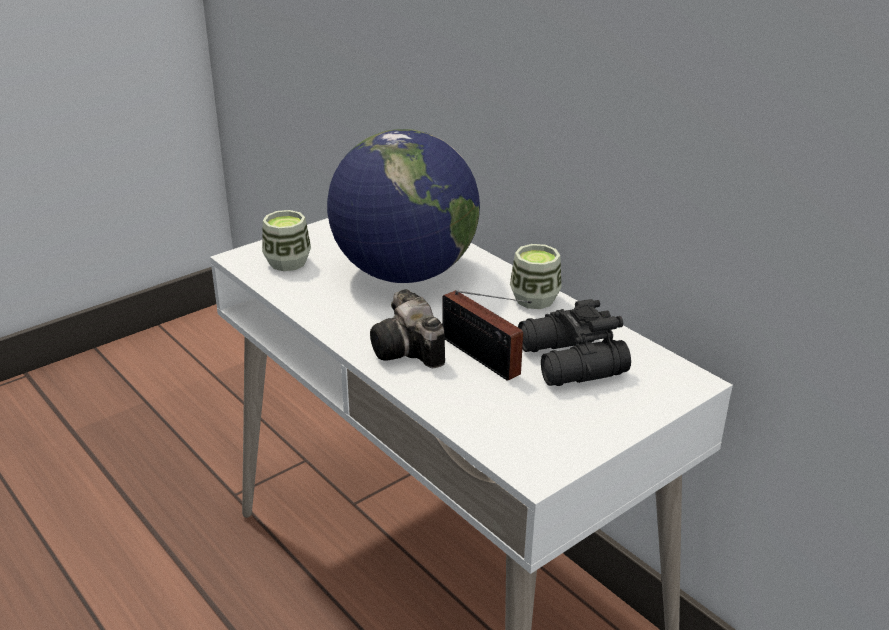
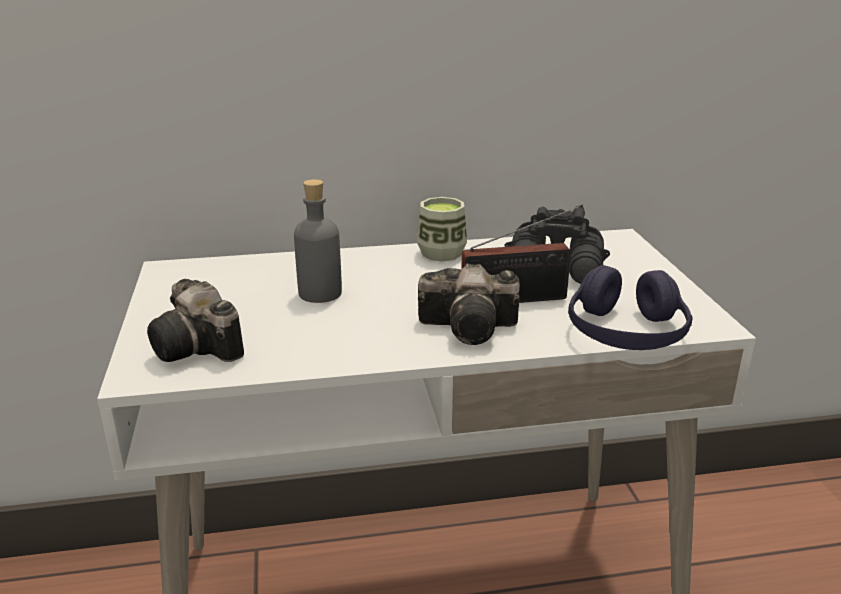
camera: 60 degrees left, 5 degrees down
cup [262,210,311,271] -> camera [147,279,244,362]
globe [327,129,480,283] -> grey bottle [294,179,342,303]
none -> purple headphones [568,265,692,350]

